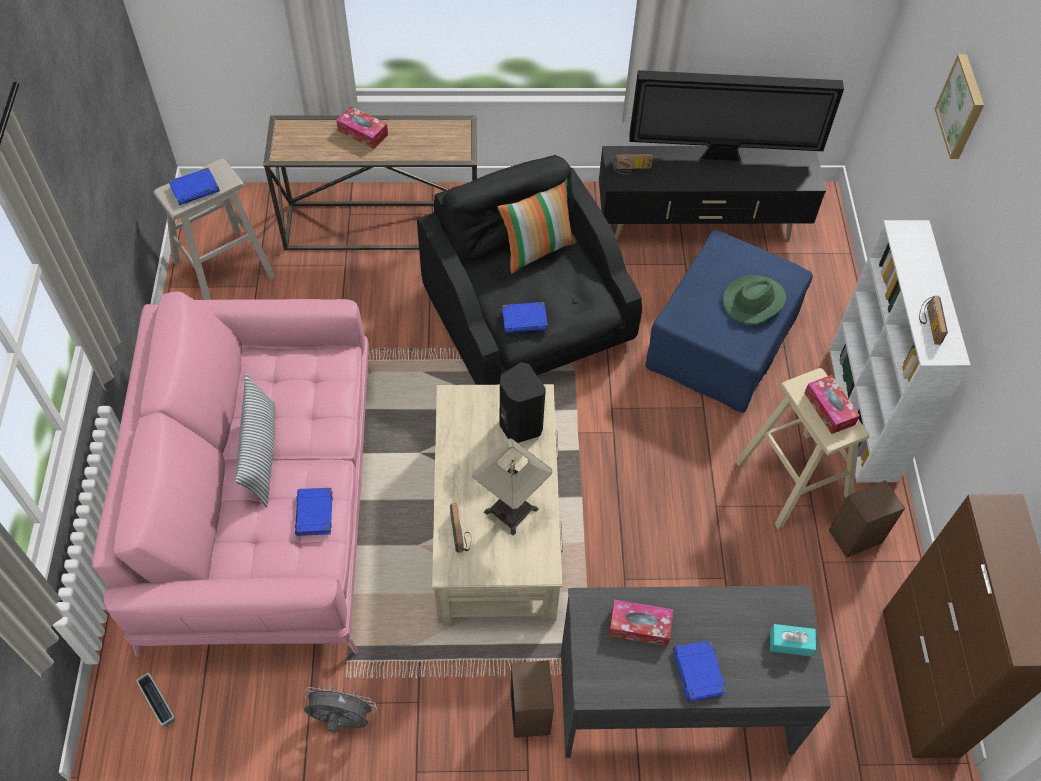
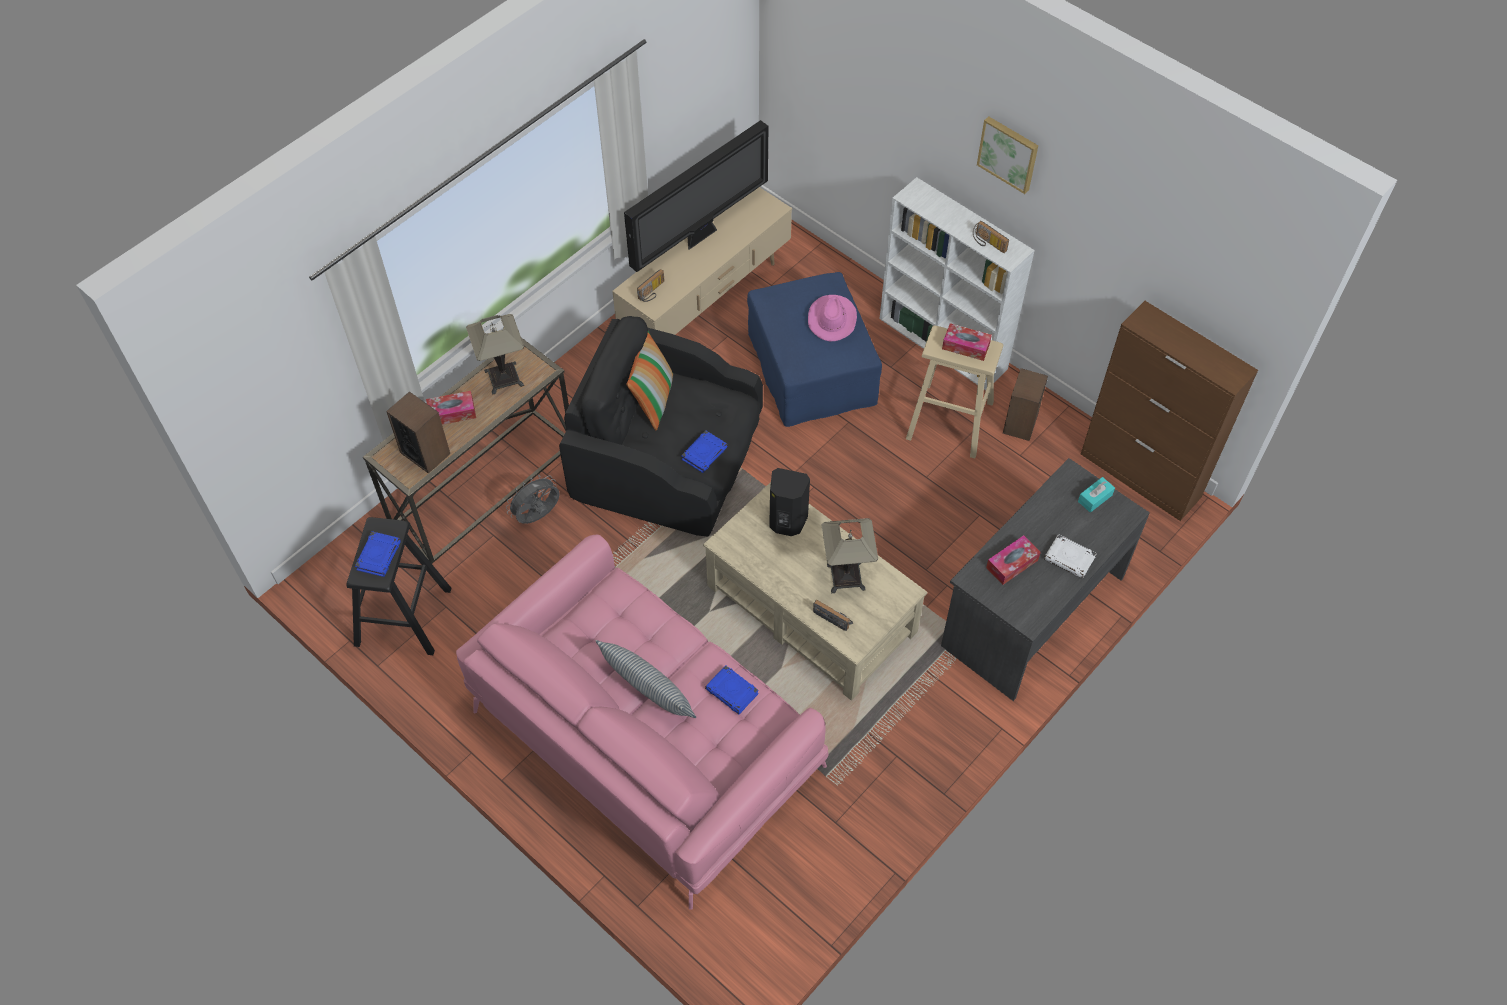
camera: 45 degrees left, 0 degrees up
planter [136,673,175,726] -> none
beige stool [153,159,275,300] -> black stool [346,517,451,655]
grey fan [303,685,377,733] -> grey fan moved to [506,475,560,524]
speaker [510,660,554,738] -> speaker moved to [386,391,450,473]
black tv stand [599,146,826,240] -> beige tv stand [612,187,792,335]
blue book [673,640,726,702] -> white book [1044,534,1097,579]
green hat [723,275,786,324] -> pink hat [808,295,857,342]
picture [935,54,984,159] -> picture moved to [977,117,1038,194]
none -> table lamp [466,314,524,395]

